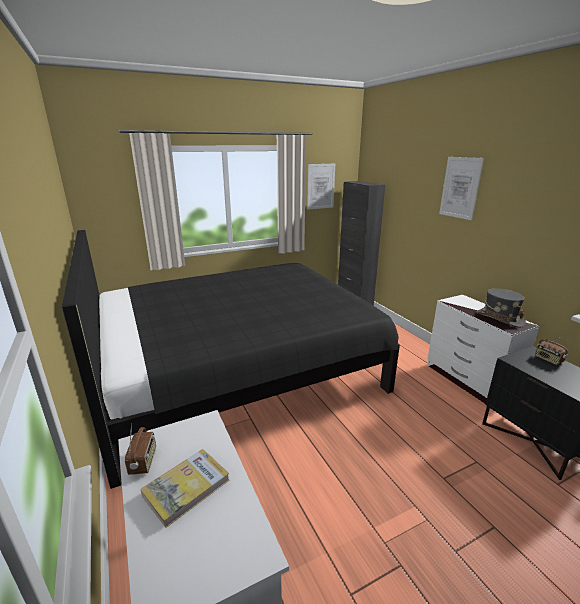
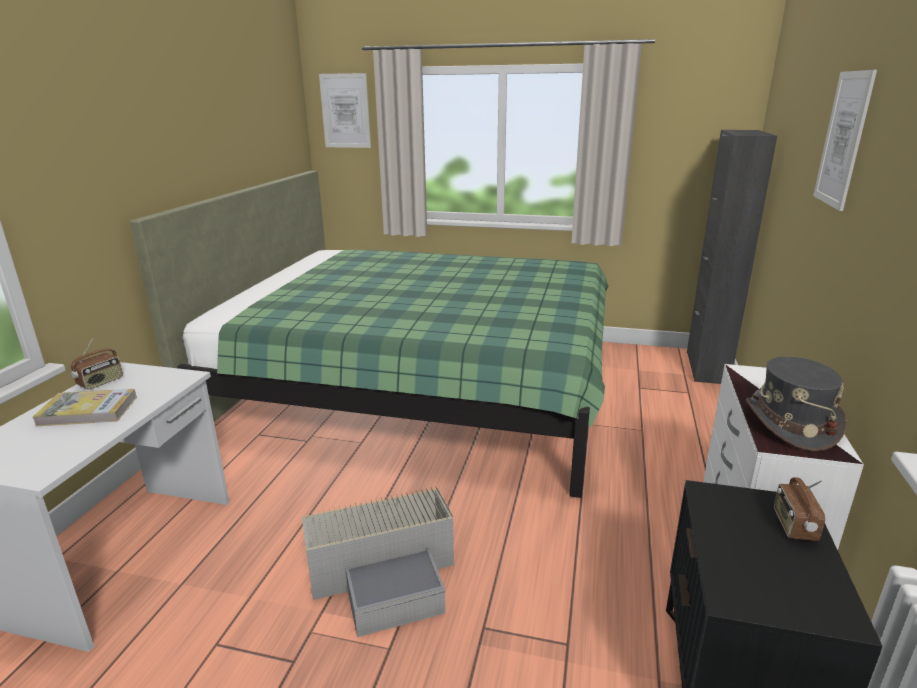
camera: 40 degrees right, 0 degrees up
black bed [62,230,400,489] -> green bed [130,171,608,498]
picture [307,164,335,210] -> picture moved to [319,73,371,148]
none -> grey storage box [301,486,454,637]

